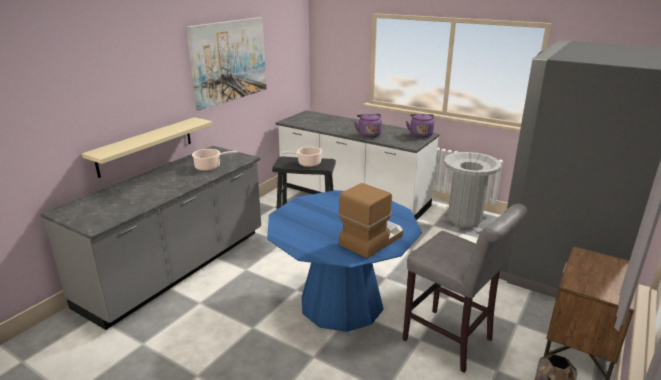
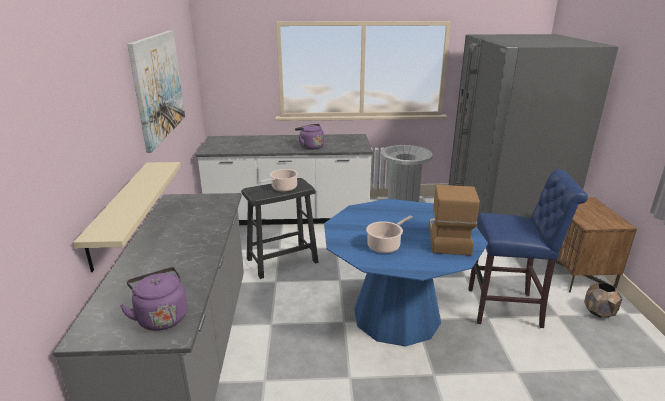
camera: 35 degrees left, 0 degrees up
cooking pot [192,149,238,171] -> cooking pot moved to [366,216,413,253]
grey stool [402,204,528,373] -> blue stool [468,169,588,328]
purple kettle [406,113,434,138] -> purple kettle moved to [120,267,188,331]

